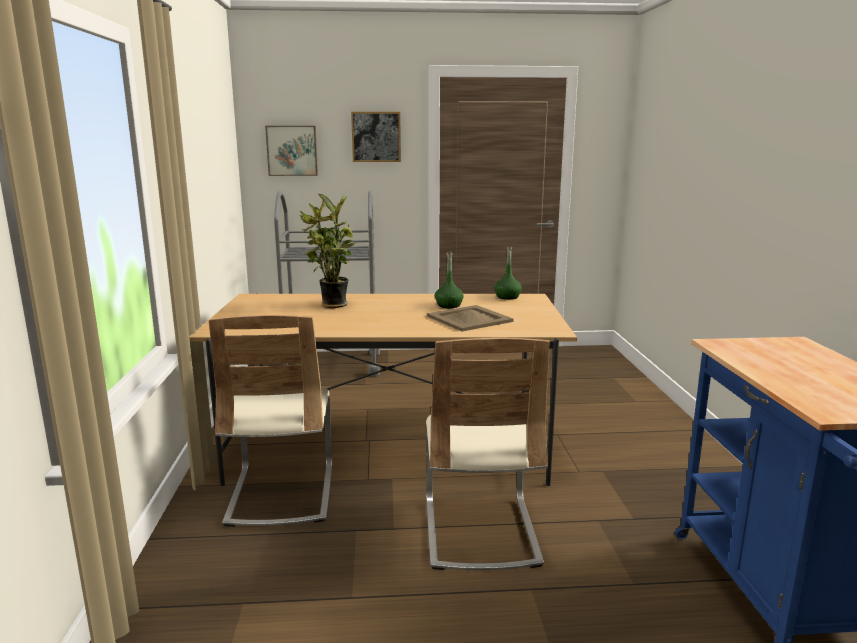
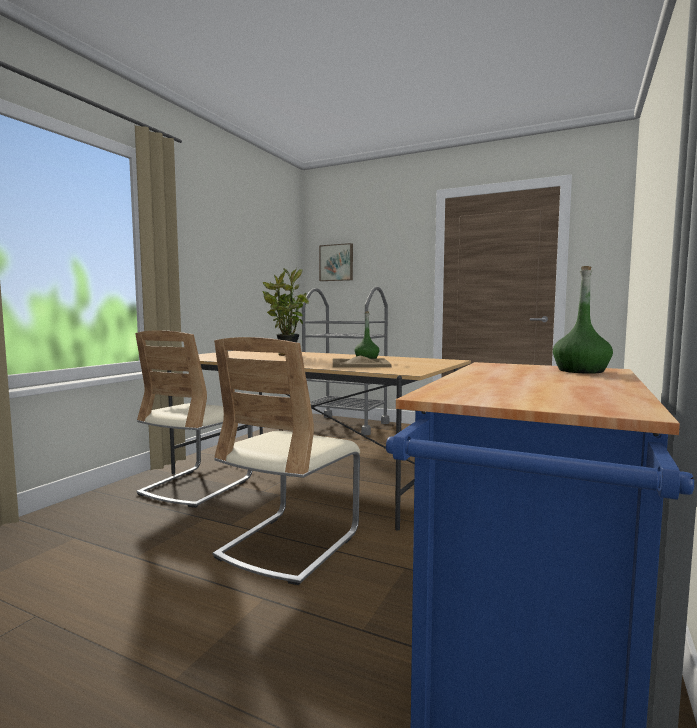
camera: 30 degrees right, 10 degrees down
picture [351,112,401,162] -> none
green bottle [494,246,522,300] -> green bottle moved to [553,266,613,374]

